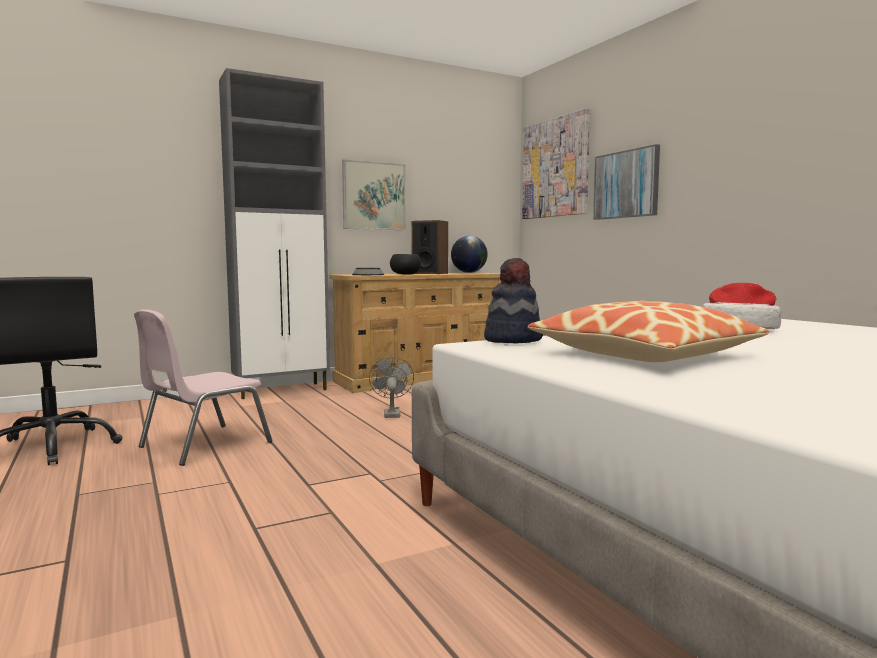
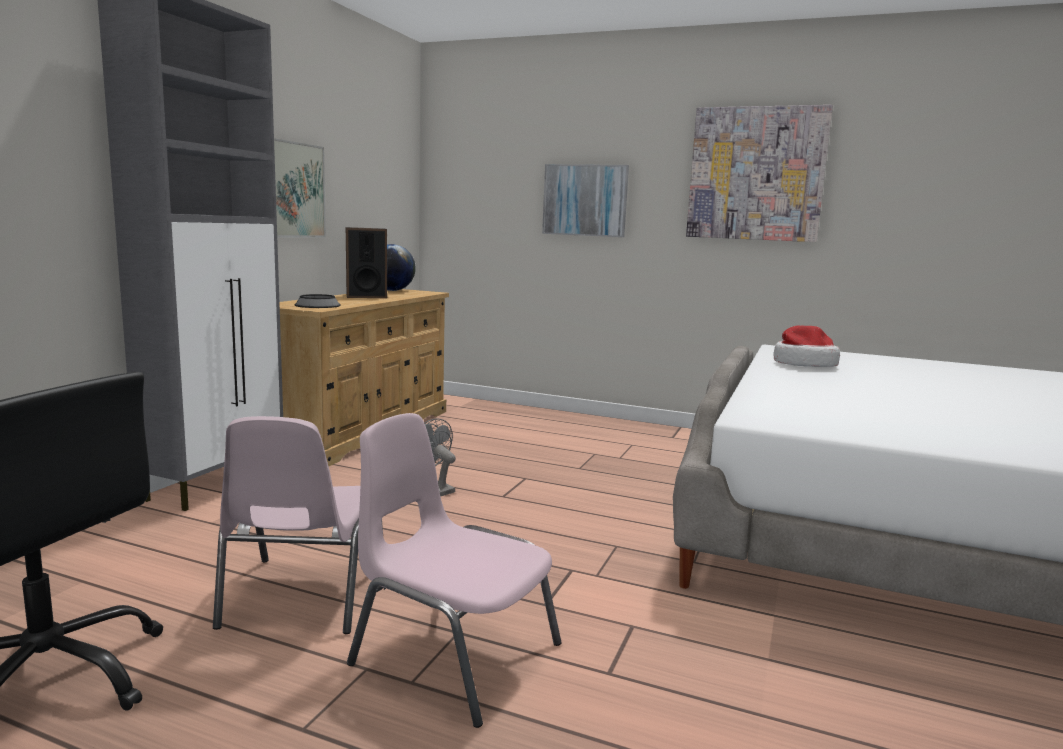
camera: 40 degrees left, 5 degrees up
black bowl [390,254,421,275] -> none
hat [484,258,543,343] -> none
picture [522,108,590,219] -> picture moved to [686,105,833,242]
pillow [528,301,769,362] -> none
none -> pink chair [347,413,561,728]

